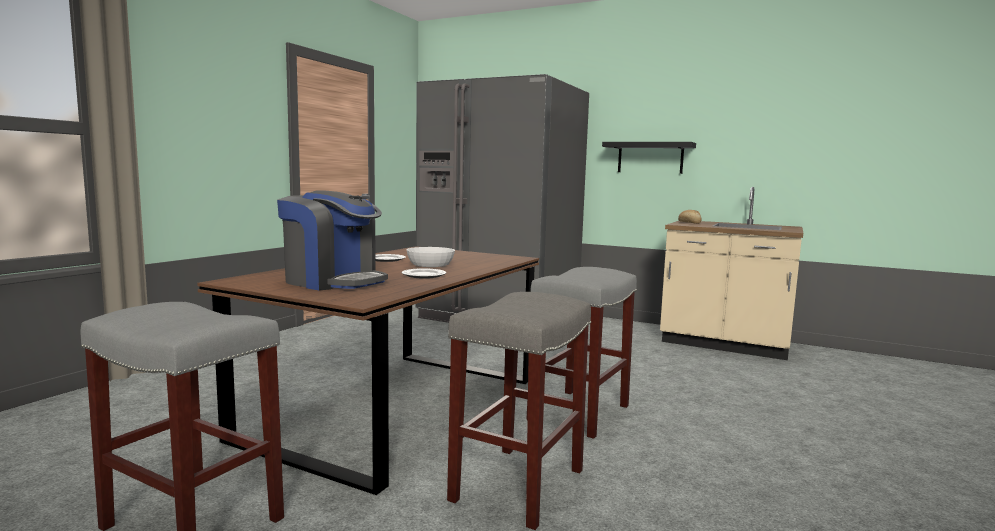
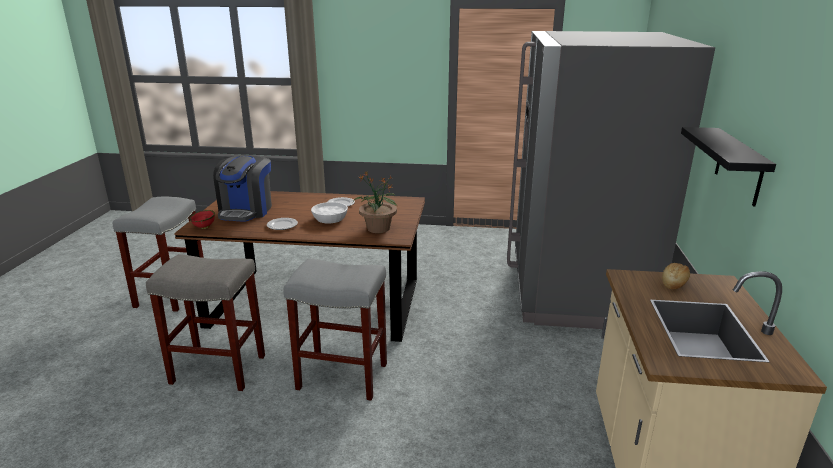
camera: 70 degrees right, 15 degrees up
none -> red bowl [189,210,215,229]
none -> potted plant [353,171,398,233]

